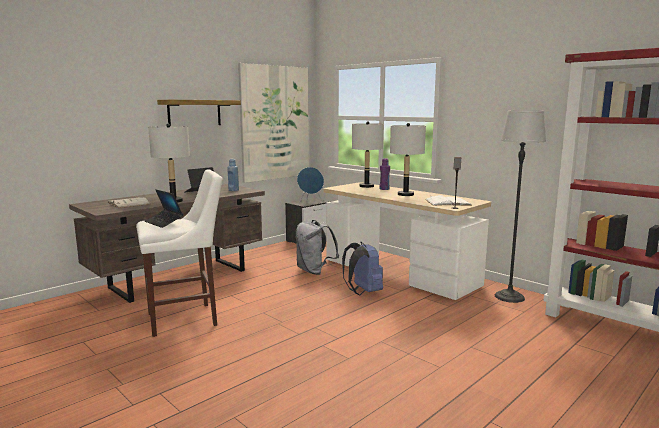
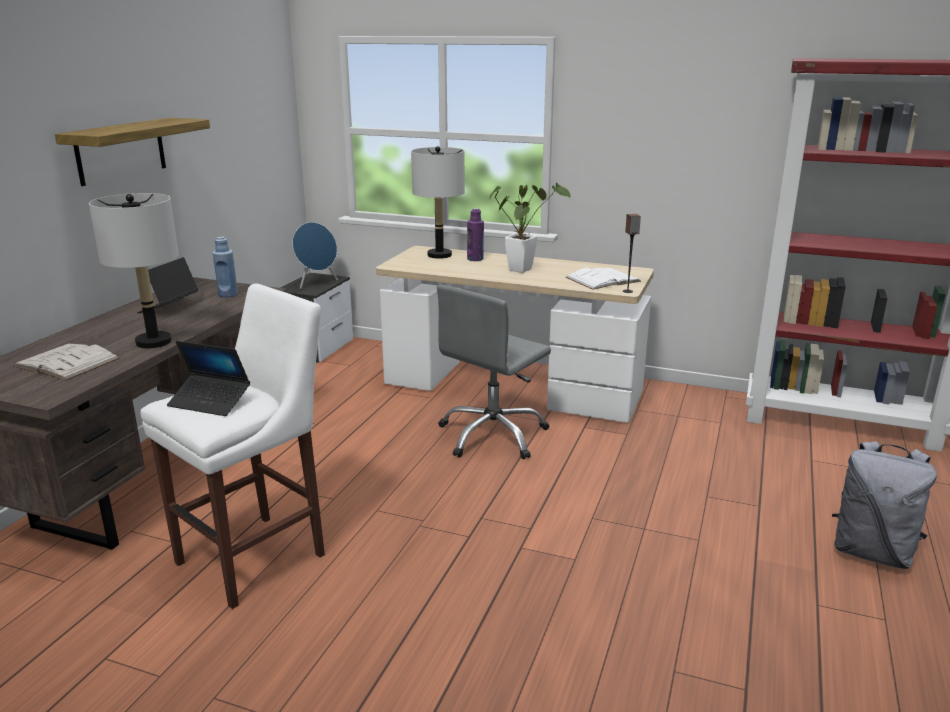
camera: 25 degrees left, 10 degrees up
picture [238,63,309,183] -> none
grey backpack [295,220,339,275] -> grey backpack moved to [832,441,937,569]
blue backpack [342,242,383,295] -> grey office chair [437,285,551,460]
grey table lamp [390,123,426,196] -> potted plant [489,183,571,273]
floor lamp [495,110,546,303] -> none

